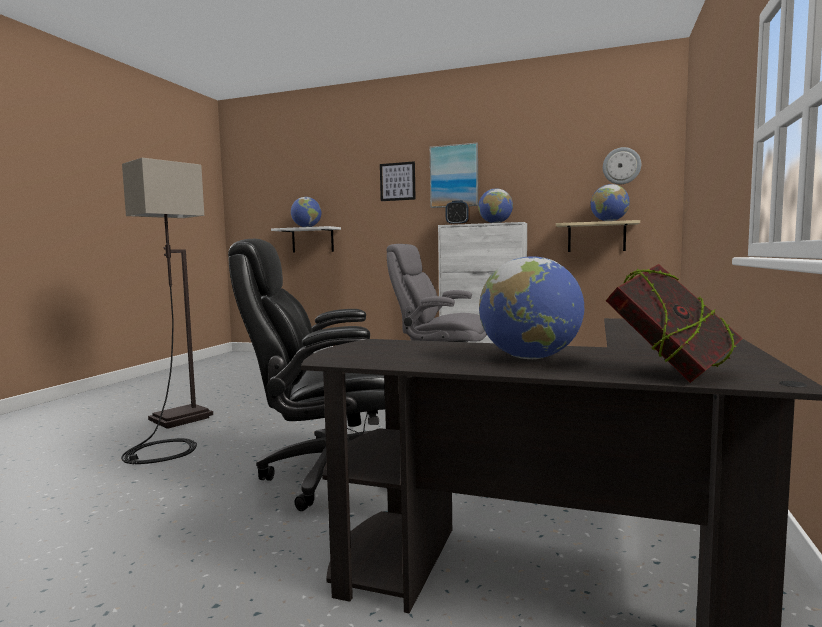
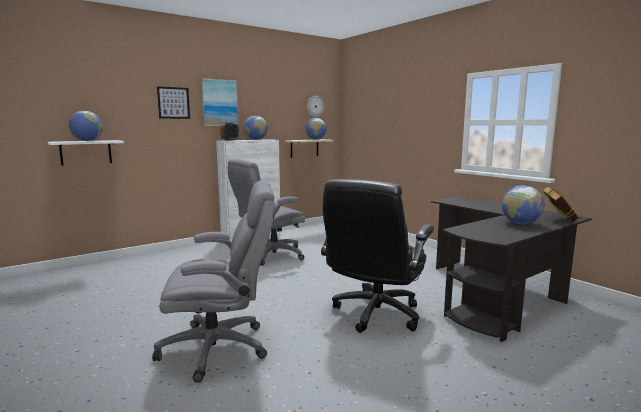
camera: 55 degrees left, 5 degrees up
floor lamp [121,158,213,465] -> grey office chair [152,180,275,382]

